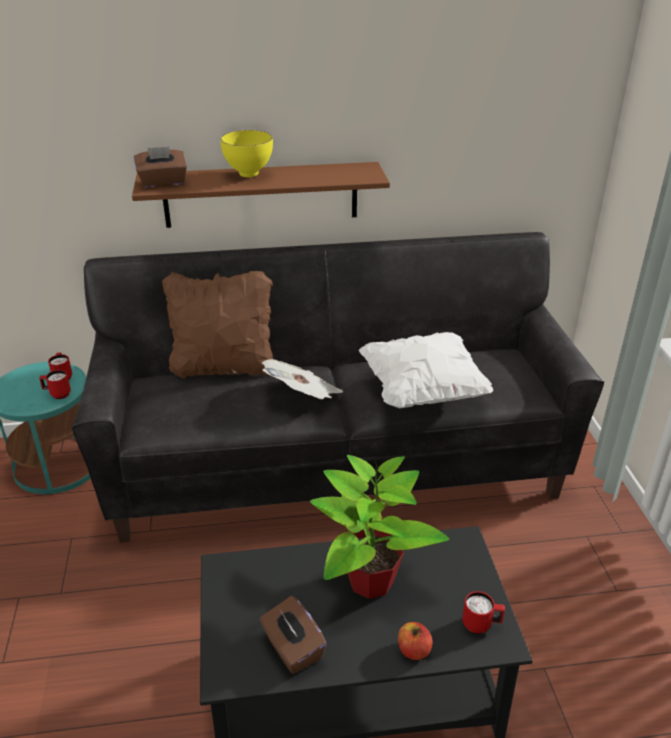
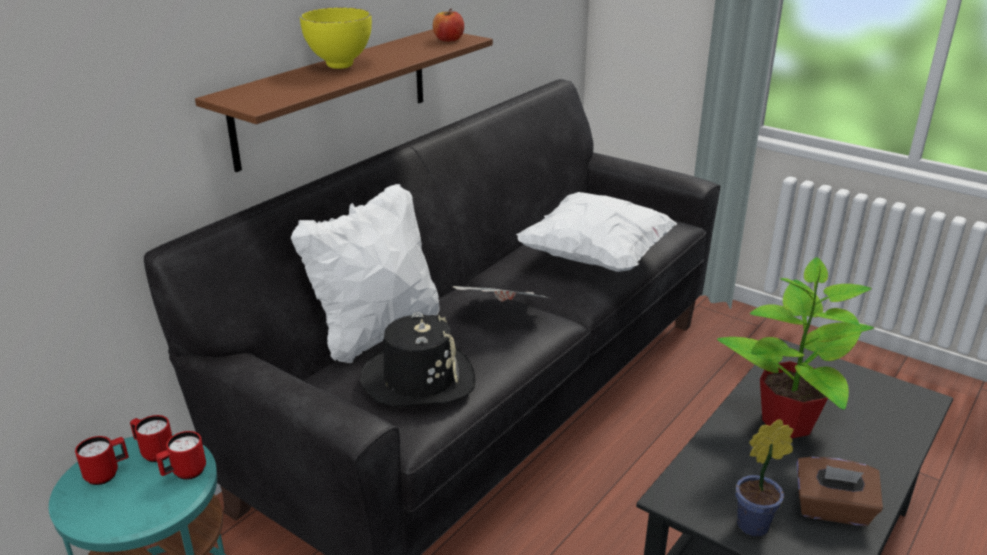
camera: 45 degrees left, 5 degrees down
brown tissue box [134,147,187,188] -> none
brown pillow [162,271,273,379] -> white pillow [291,184,439,363]
apple [398,622,433,660] -> apple moved to [433,8,464,42]
red mug [462,591,505,634] -> red mug moved to [75,436,129,485]
none -> black hat [360,312,475,407]
none -> potted plant [736,419,793,536]

